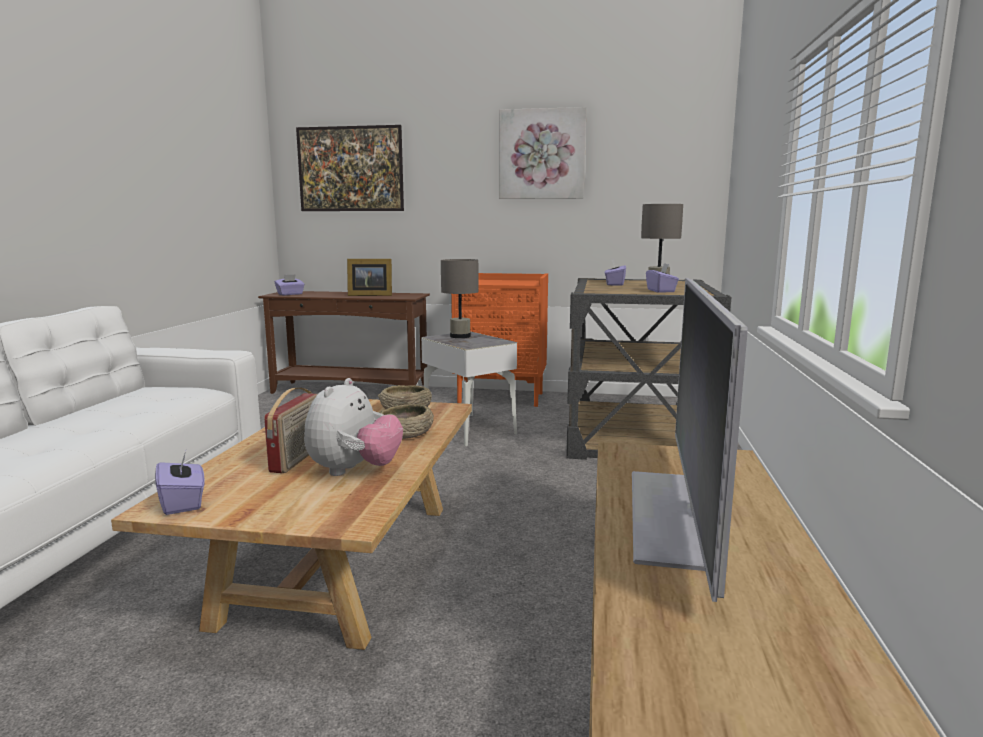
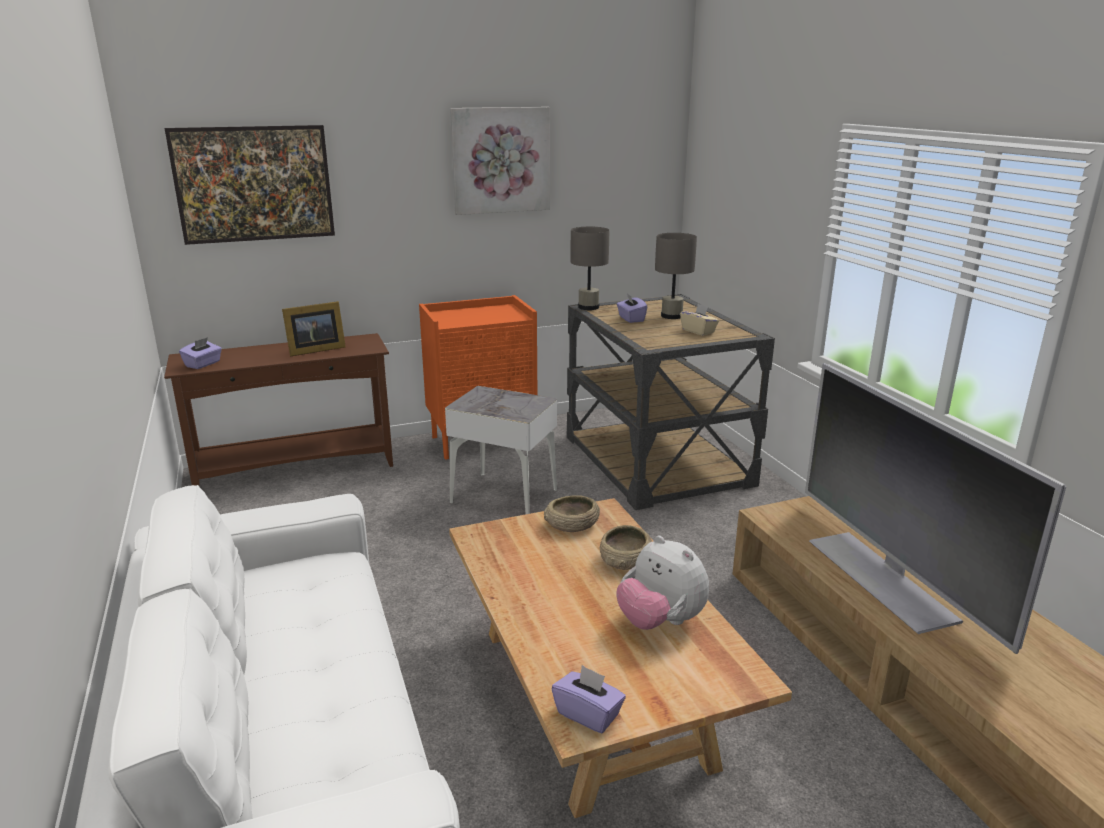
camera: 30 degrees left, 10 degrees up
radio [264,388,318,473] -> none
plush toy [304,378,403,476] -> plush toy turned 150 degrees clockwise [617,535,709,630]
grey table lamp [441,259,479,338] -> grey table lamp moved to [571,227,609,310]
purple tissue box [646,264,679,292] -> beige tissue box [680,304,719,336]

